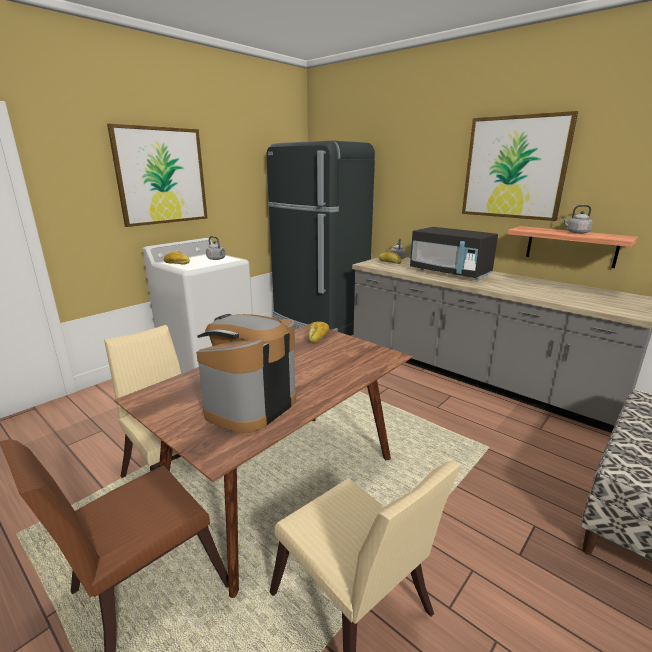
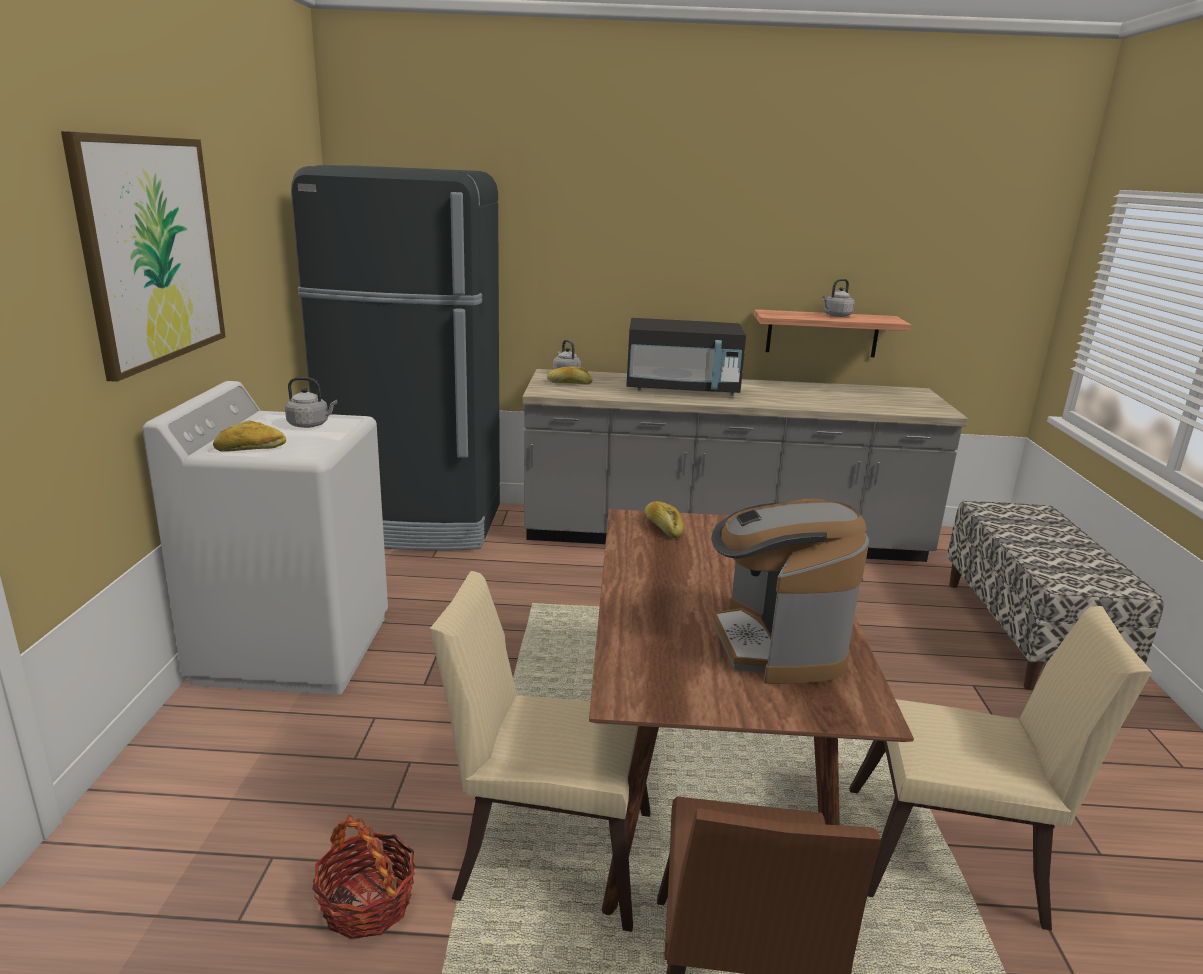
camera: 40 degrees left, 0 degrees up
picture [462,111,578,221] -> none
none -> basket [312,815,416,940]

